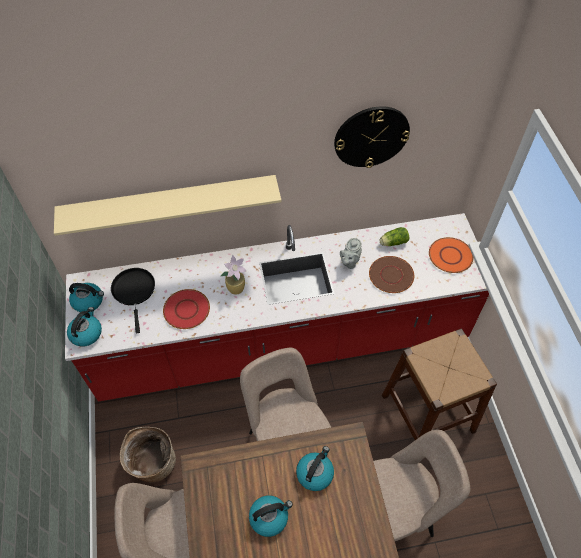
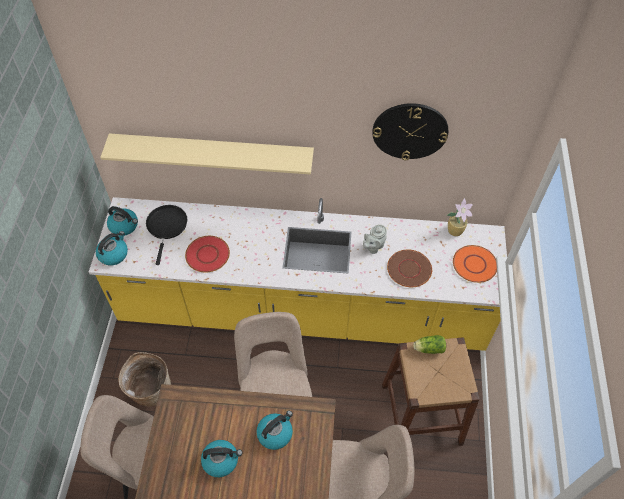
camera: 15 degrees right, 0 degrees up
red counter [65,213,489,402] -> yellow counter [89,197,507,351]
potted plant [220,255,247,295] -> potted plant moved to [447,198,473,236]
lettuce [379,227,409,246] -> lettuce moved to [413,335,446,354]

